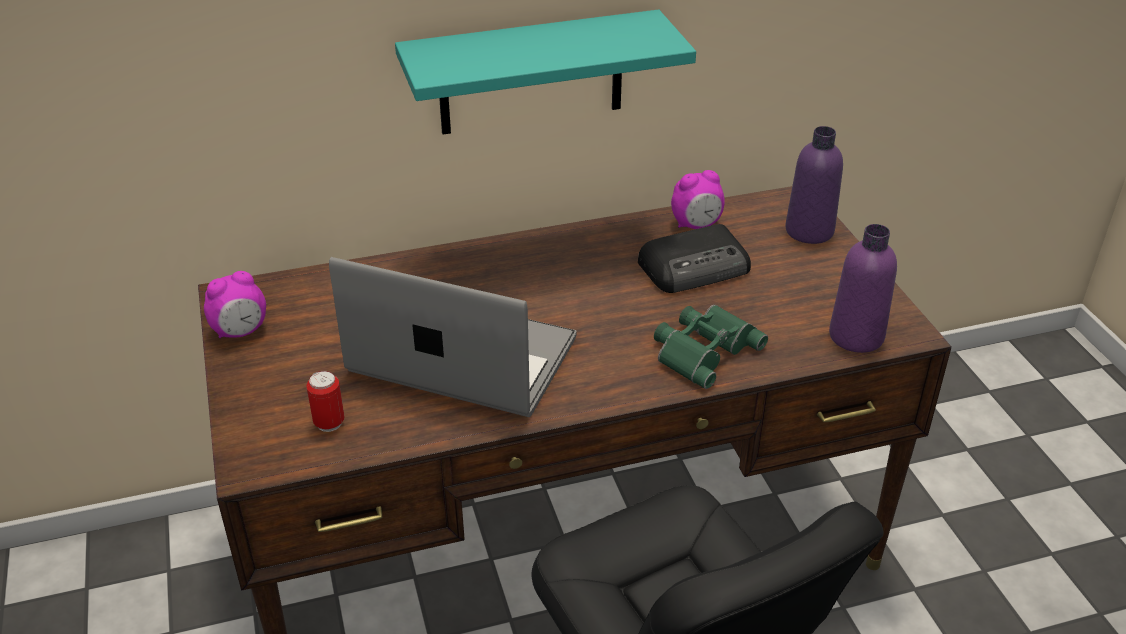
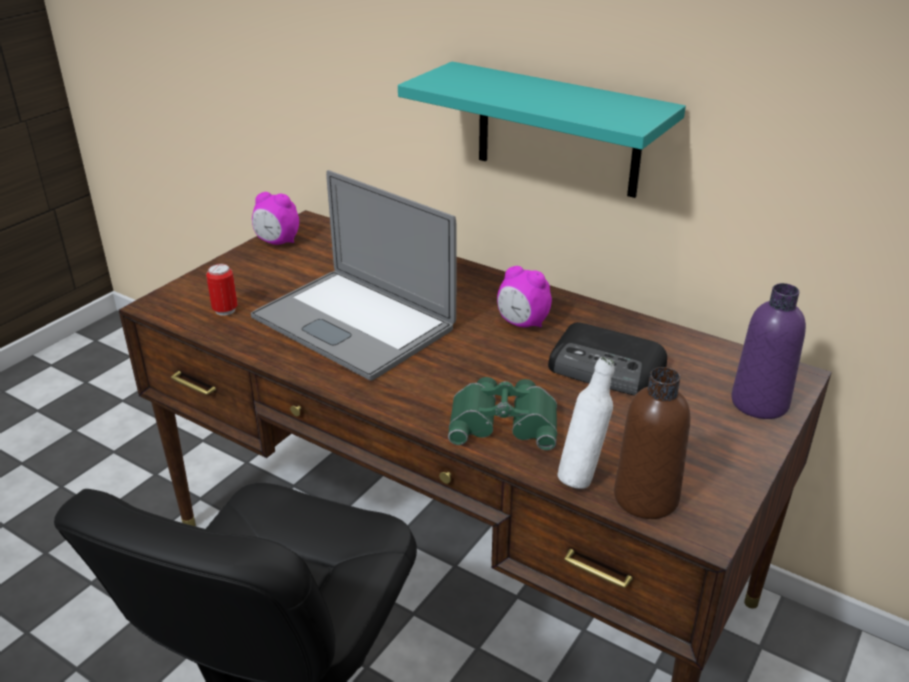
camera: 50 degrees right, 5 degrees down
laptop [329,257,576,417] -> laptop turned 150 degrees clockwise [251,170,456,381]
alarm clock [671,170,725,229] -> alarm clock moved to [497,266,552,328]
purple bottle [829,224,897,353] -> brown bottle [614,367,691,519]
none -> white bottle [557,357,615,489]

